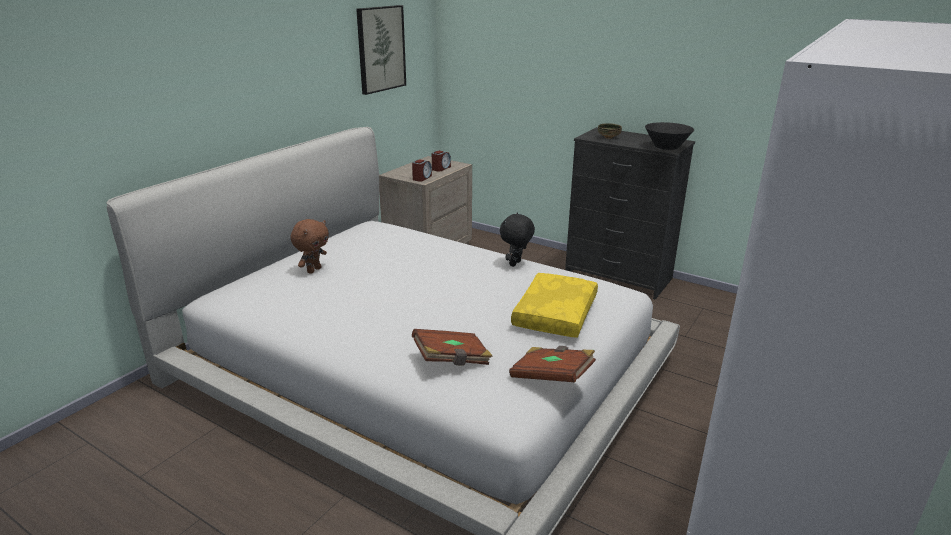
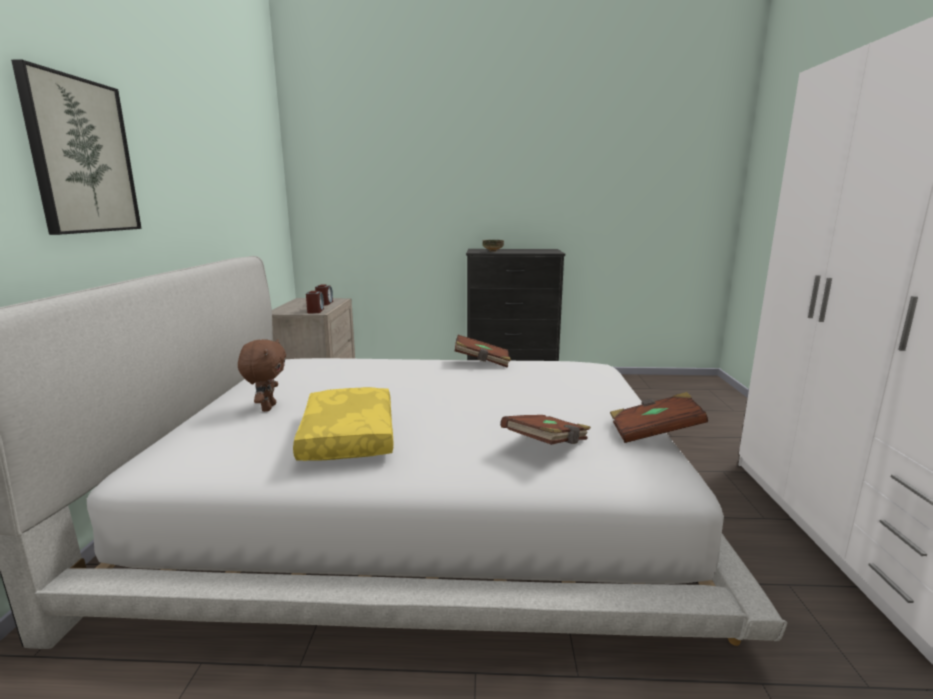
camera: 30 degrees left, 10 degrees down
picture [356,5,406,95] -> picture moved to [11,60,142,235]
black plush toy [500,212,535,267] -> brown book [455,335,511,368]
yellow pillow [511,273,598,338] -> yellow pillow moved to [293,387,393,461]
black bowl [645,122,694,150] -> none

